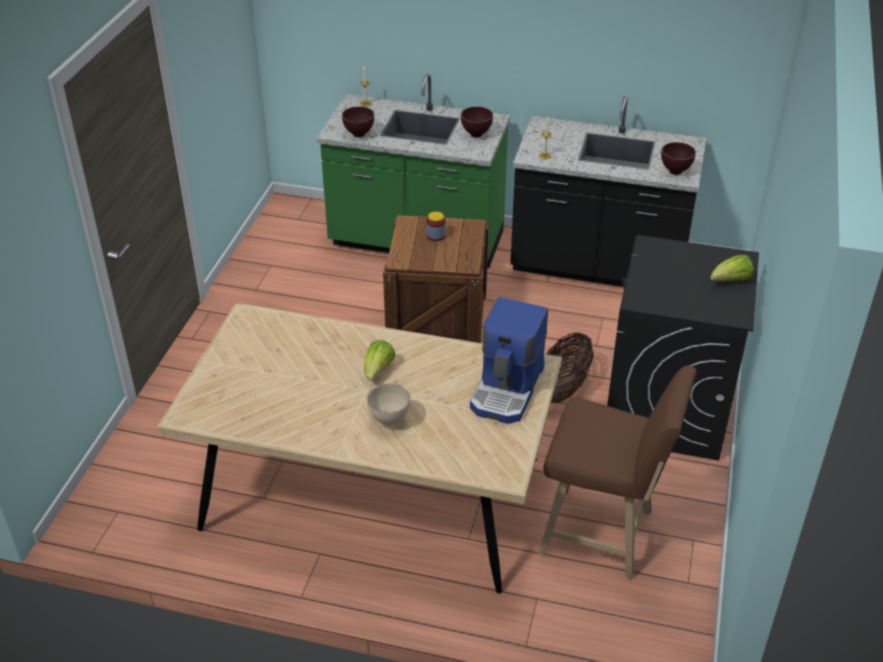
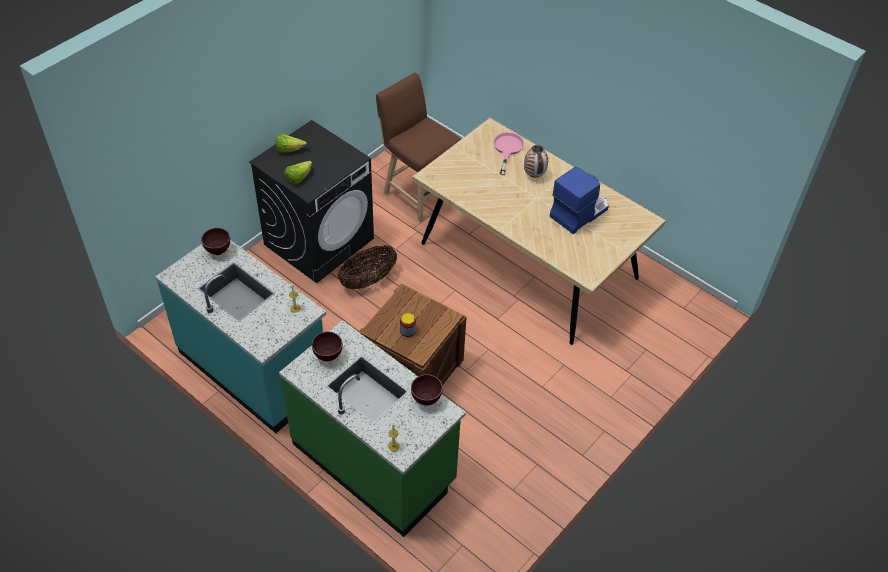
camera: 155 degrees left, 10 degrees up
lettuce [364,340,395,381] -> lettuce moved to [285,161,312,185]
beige bowl [367,384,410,426] -> vase [524,145,548,178]
coffee machine [470,297,548,424] -> coffee machine moved to [550,167,609,234]
black counter [510,96,706,287] -> turquoise counter [155,240,326,433]
none -> pink frying pan [493,132,524,175]

